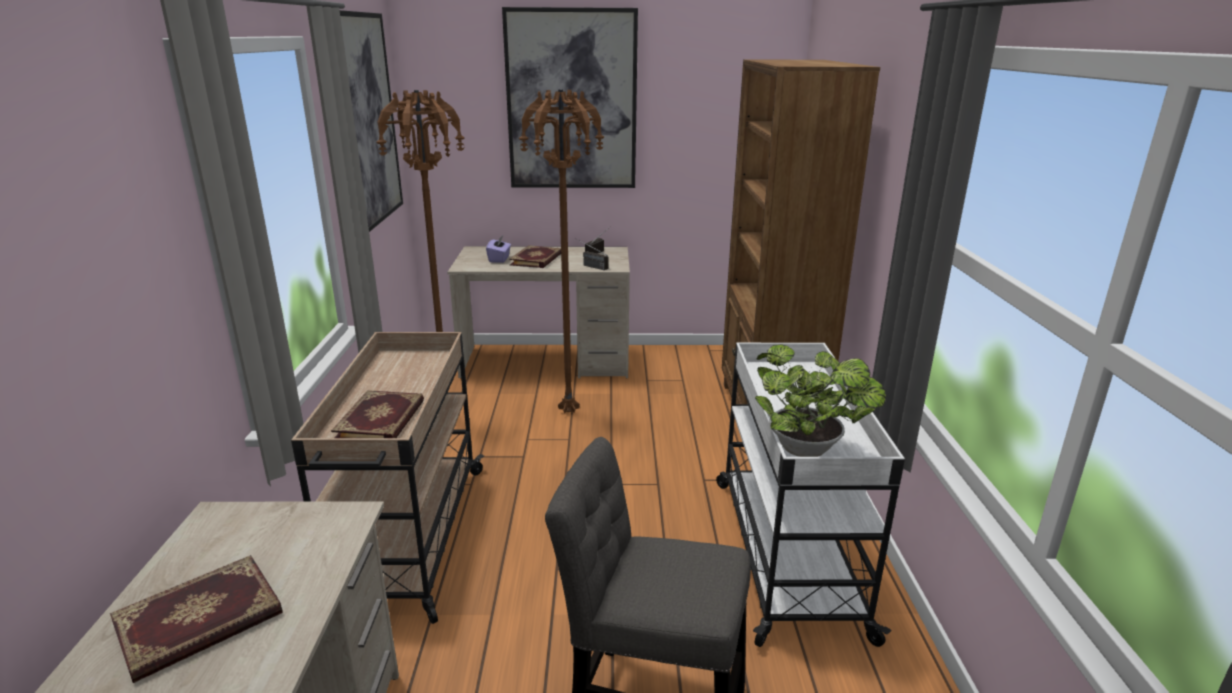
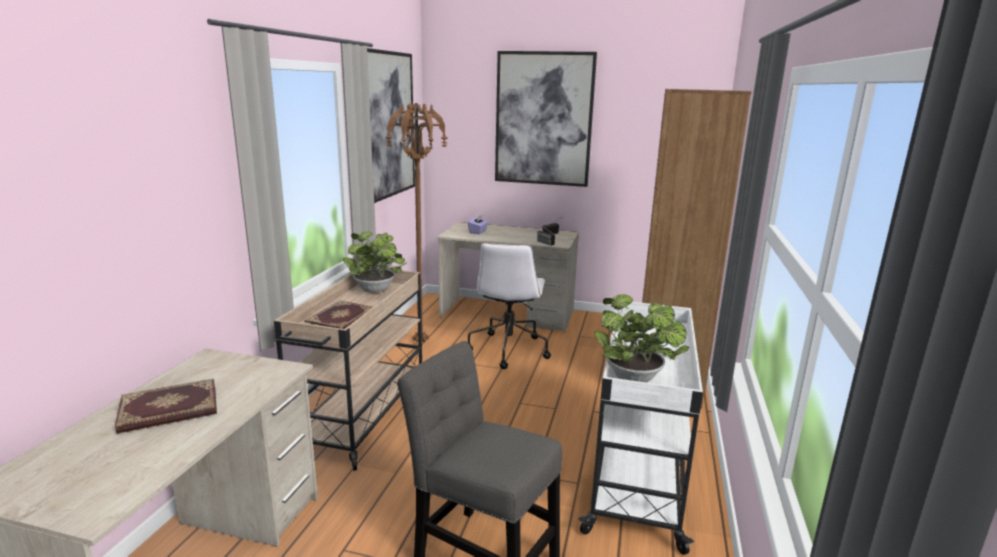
camera: 15 degrees right, 5 degrees down
book [509,245,561,268] -> none
brown floor lamp [519,89,604,413] -> white office chair [468,243,551,369]
none -> potted plant [343,232,407,293]

